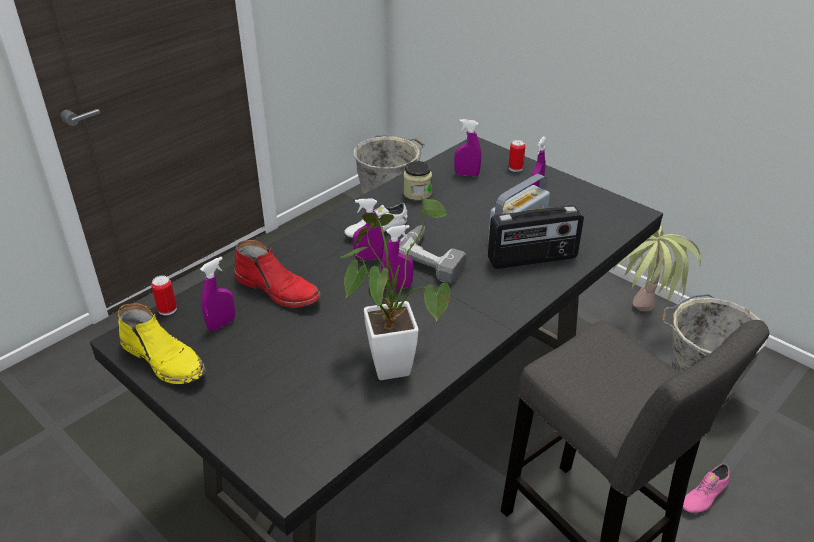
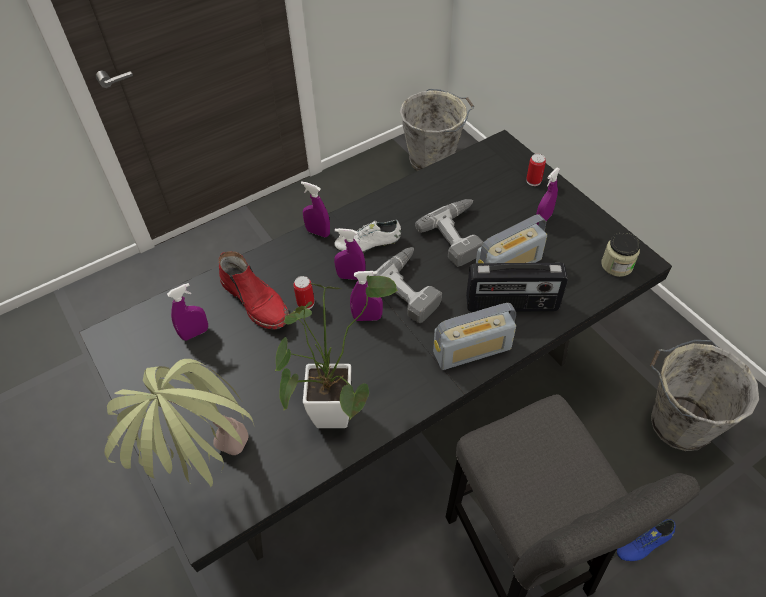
camera: 15 degrees right, 15 degrees up
yellow boot [118,303,206,384] -> none
can [151,276,177,315] -> can moved to [293,276,314,309]
jar [403,161,432,201] -> jar moved to [601,232,640,277]
purple spray bottle [454,119,481,176] -> purple spray bottle moved to [301,181,330,237]
potted plant [613,226,701,311] -> potted plant moved to [104,359,255,487]
pink shoe [682,463,730,514] -> blue shoe [617,519,676,561]
none -> power drill [415,199,484,267]
none -> radio [433,303,516,370]

